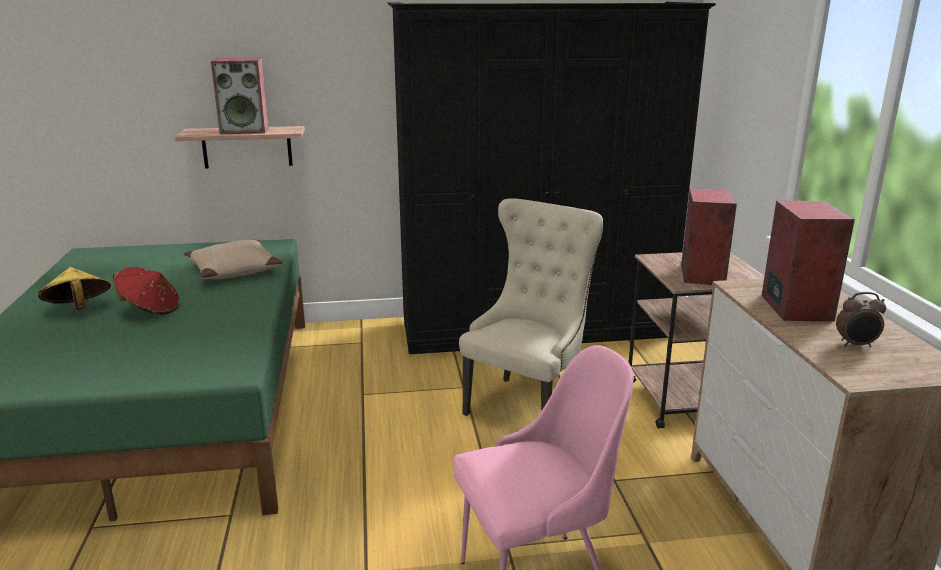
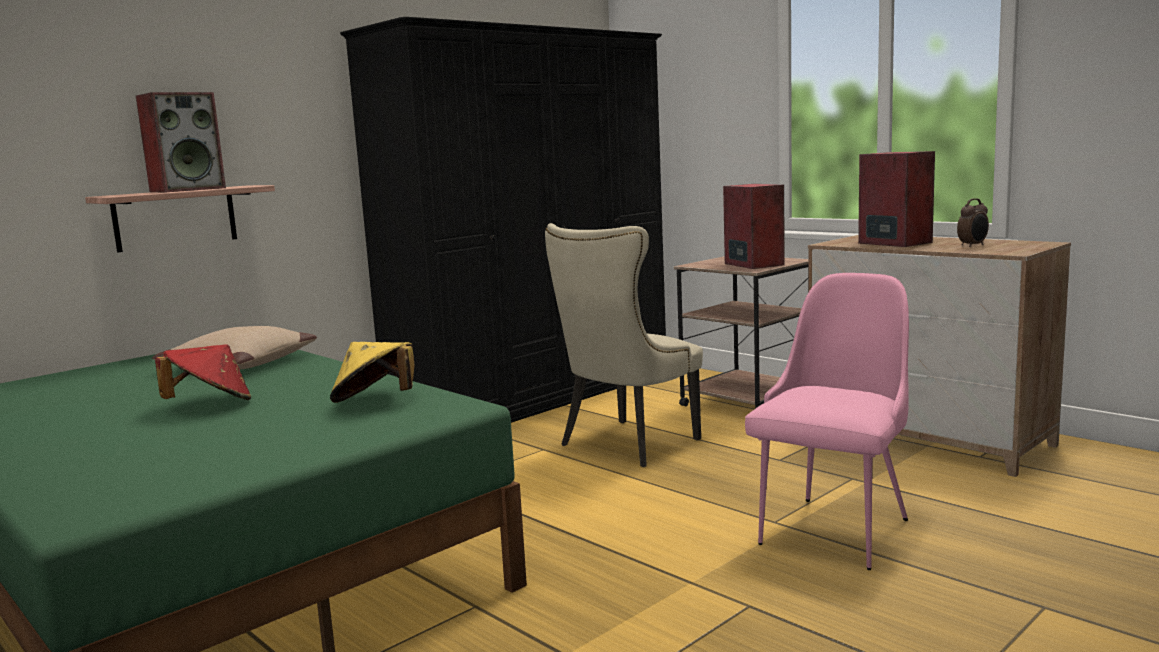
camera: 35 degrees left, 10 degrees down
yellow hat [38,267,111,310] -> yellow hat moved to [330,342,414,403]
beige chair [459,198,603,416] -> beige chair turned 135 degrees counterclockwise [545,223,703,467]

